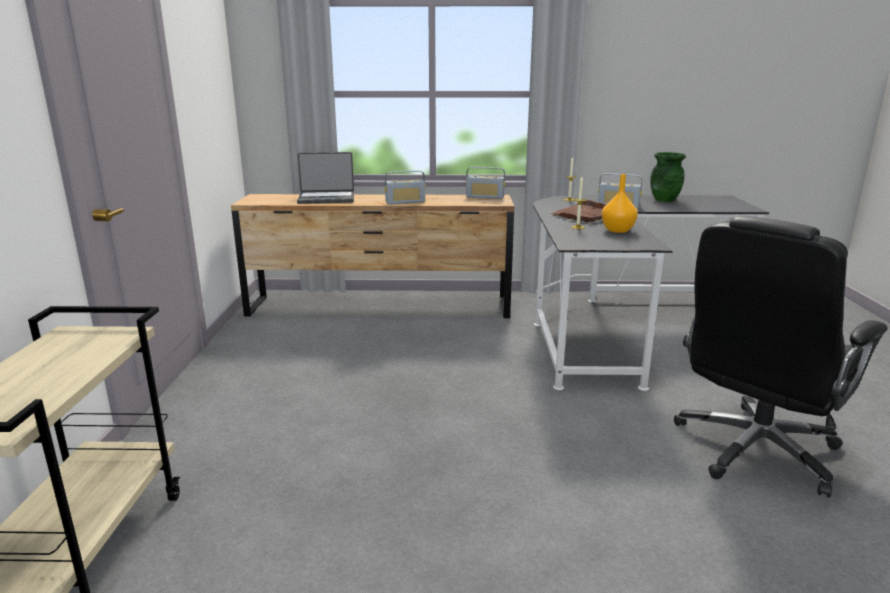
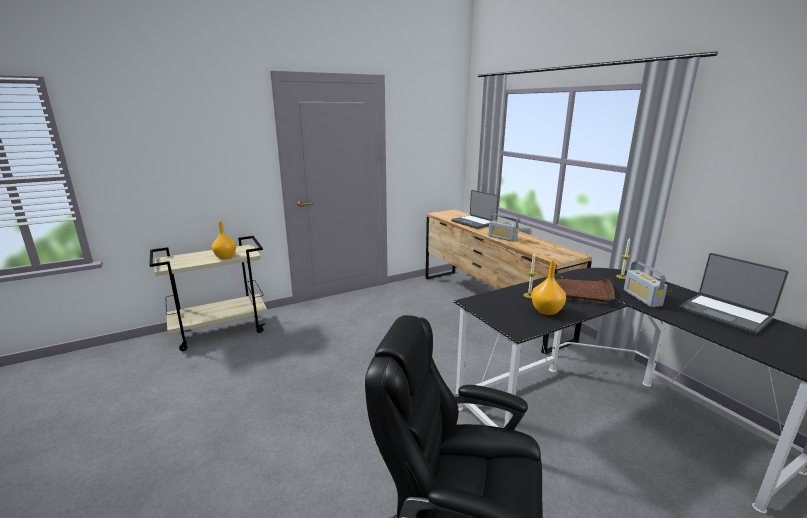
camera: 60 degrees right, 0 degrees up
radio [466,167,505,199] -> none
green vase [650,152,686,202] -> laptop [679,253,789,335]
none -> orange vase [212,221,236,259]

